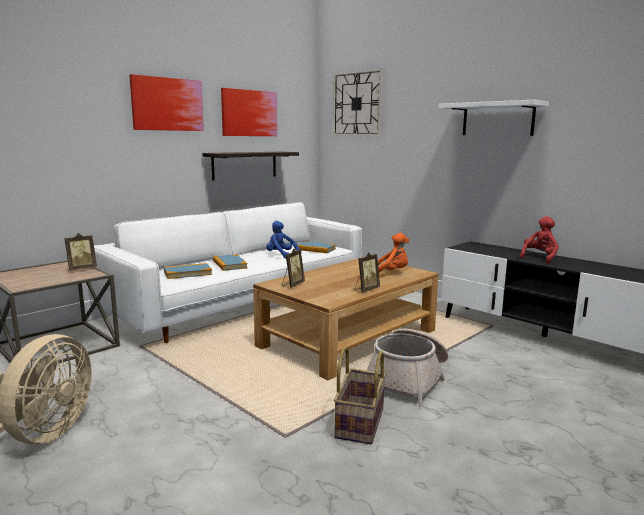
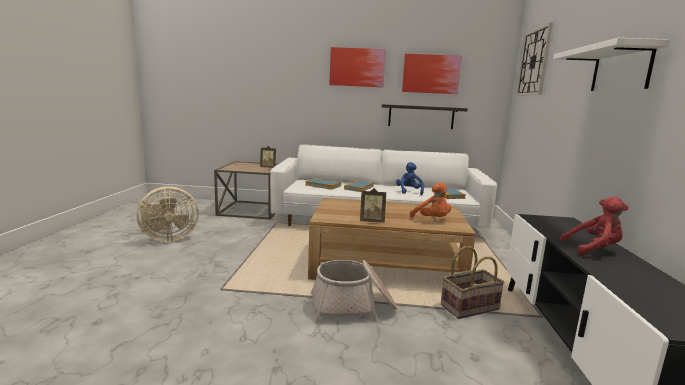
camera: 50 degrees right, 0 degrees up
picture frame [282,248,305,287] -> none
basket [334,346,386,444] -> basket moved to [441,246,505,319]

